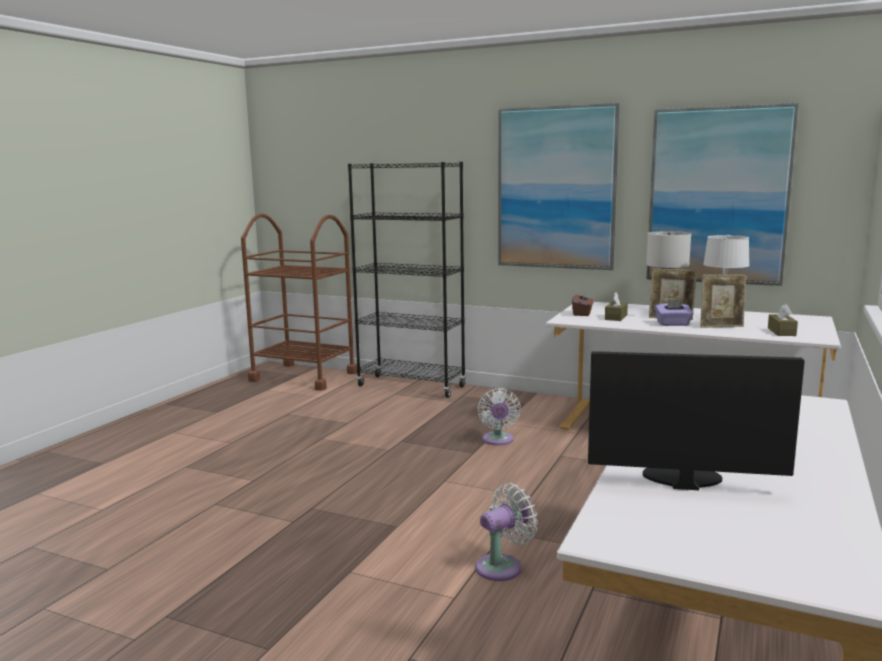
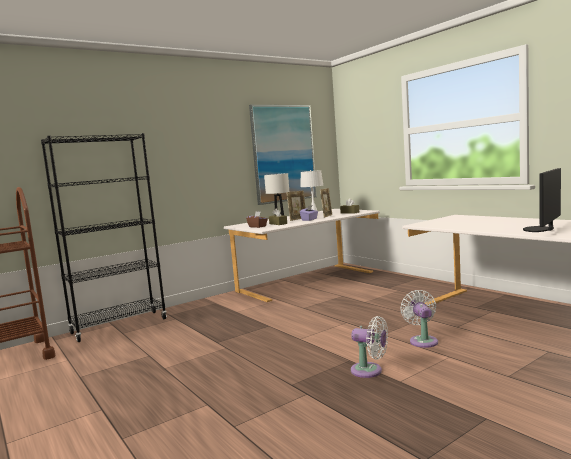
camera: 60 degrees left, 5 degrees down
white fan [478,388,521,445] -> white fan moved to [351,316,388,378]
picture [498,103,620,270] -> none

